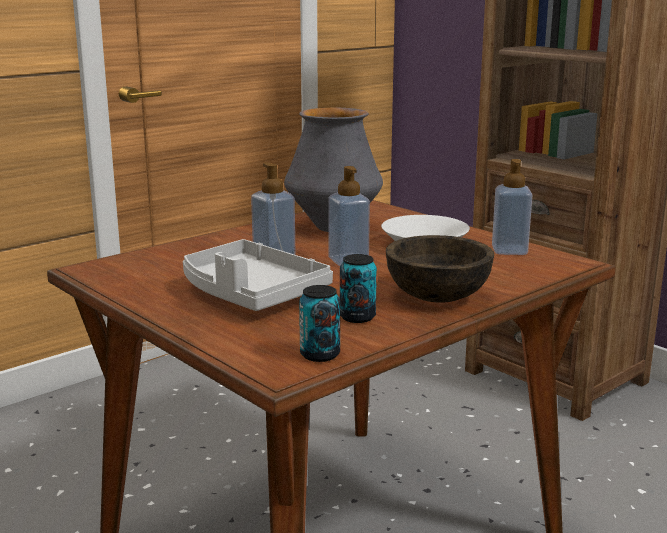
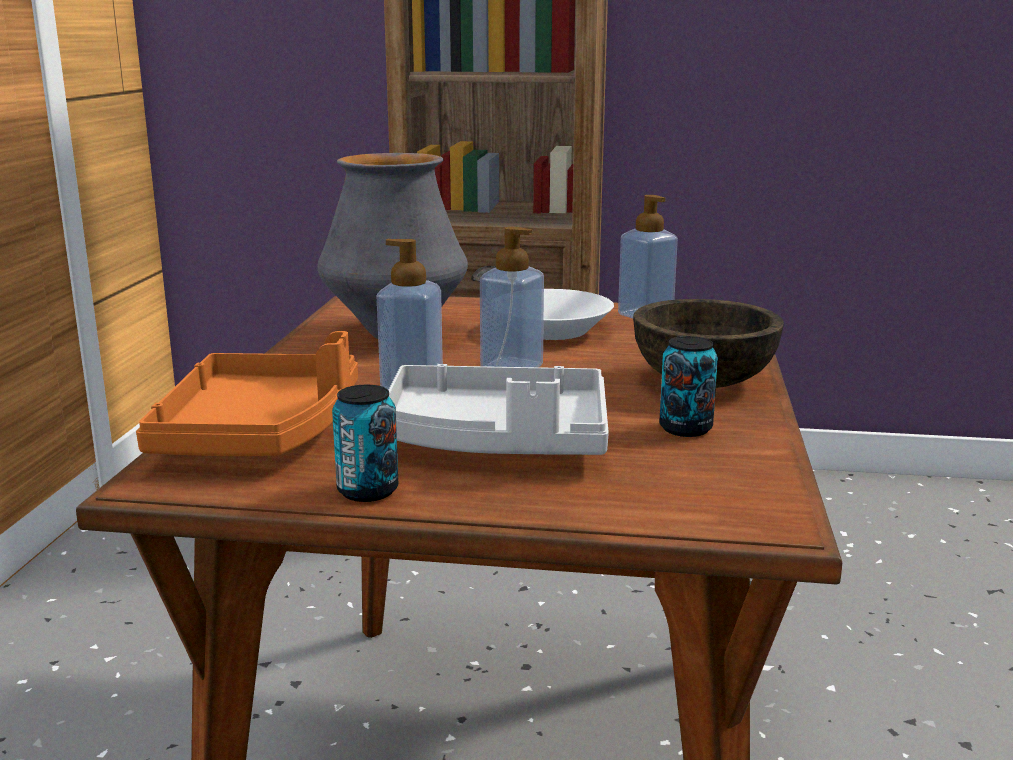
camera: 40 degrees left, 0 degrees up
can [299,285,340,362] -> can moved to [332,385,398,502]
none -> orange tray [136,331,358,456]

